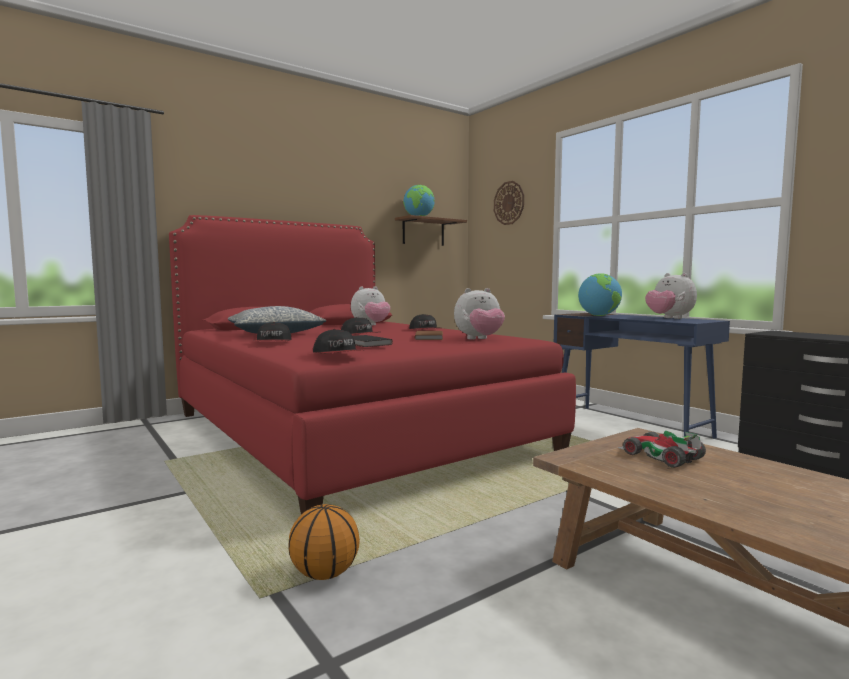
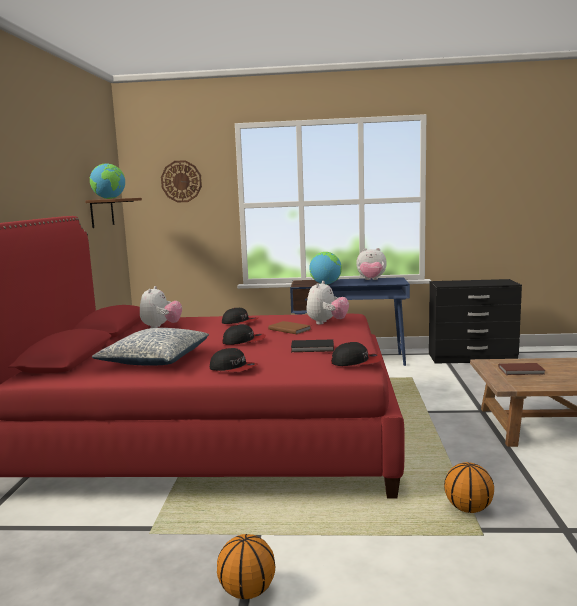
camera: 50 degrees left, 5 degrees up
toy car [618,430,706,468] -> brown book [498,363,545,375]
none -> basketball [217,534,275,599]

